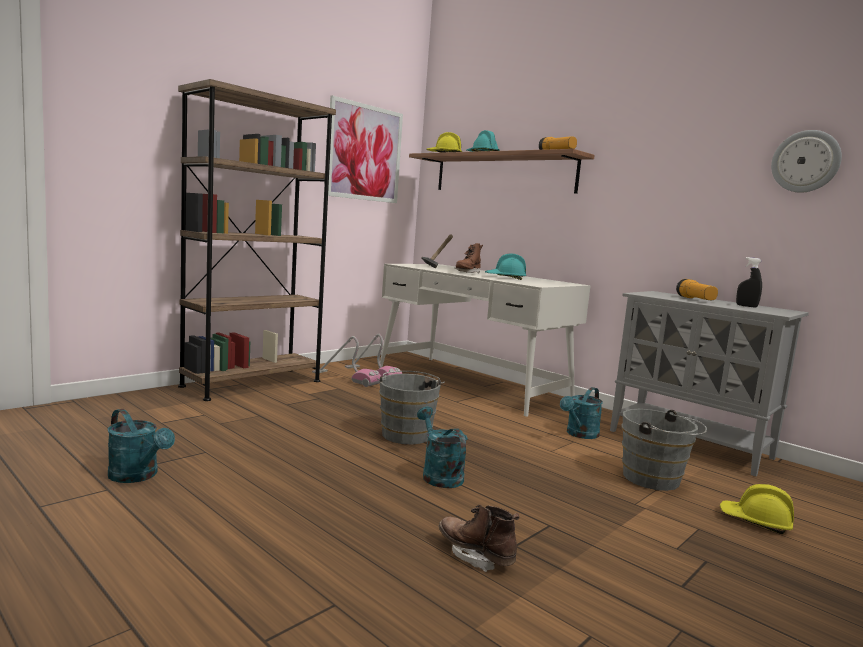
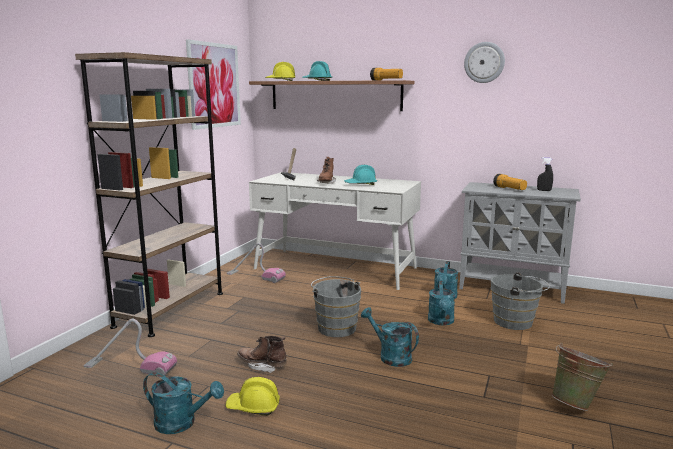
camera: 20 degrees left, 5 degrees up
vacuum cleaner [312,336,381,387] -> vacuum cleaner moved to [83,319,177,376]
brown boot [438,505,519,572] -> brown boot moved to [237,336,287,373]
yellow hard hat [720,484,794,534] -> yellow hard hat moved to [225,377,280,416]
wall clock [771,130,842,193] -> wall clock moved to [464,42,505,83]
none -> turquoise watering can [428,281,455,325]
none -> green bucket [552,343,613,411]

